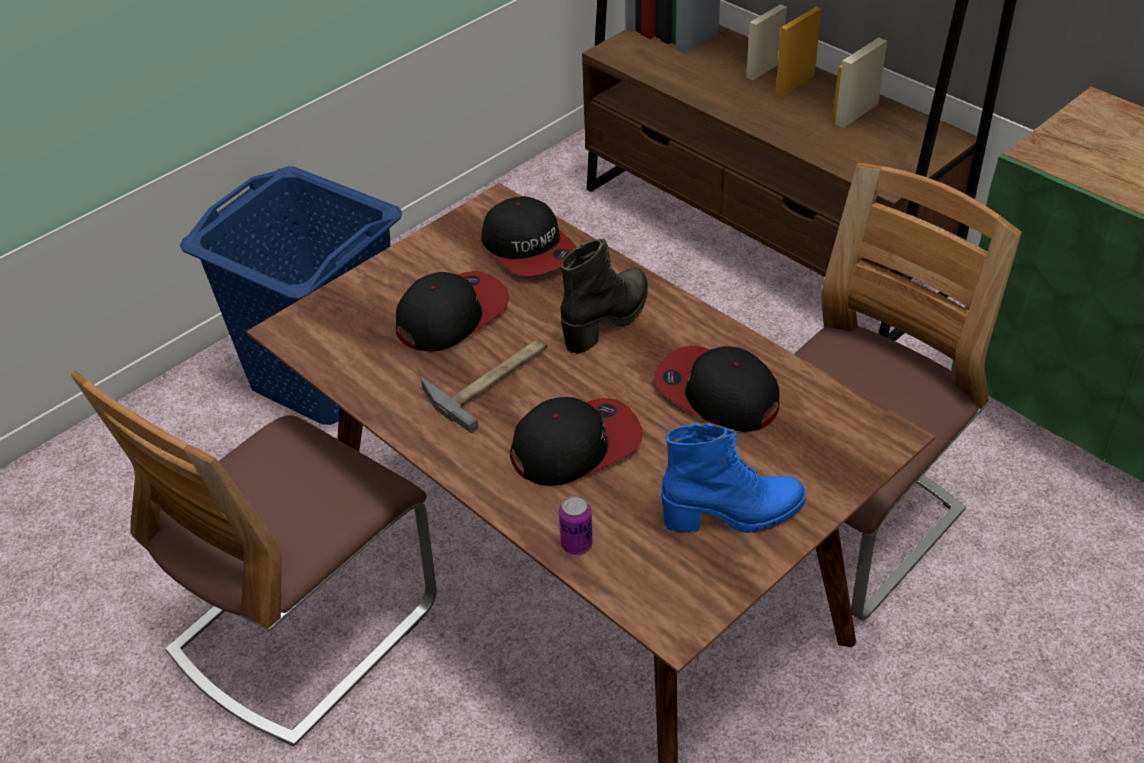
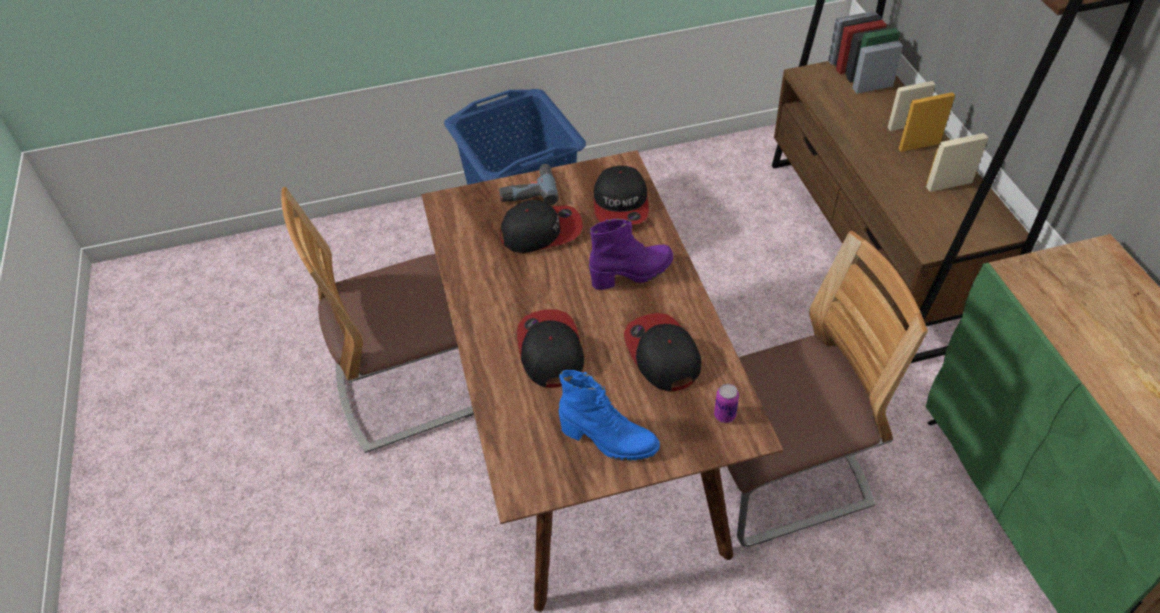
camera: 30 degrees right, 5 degrees up
hammer [421,338,548,433] -> none
cap [510,397,642,486] -> cap turned 105 degrees counterclockwise [517,309,584,388]
can [559,495,593,555] -> can moved to [714,384,739,423]
black boot [560,239,648,354] -> purple boot [589,219,673,290]
none -> power drill [499,164,559,205]

